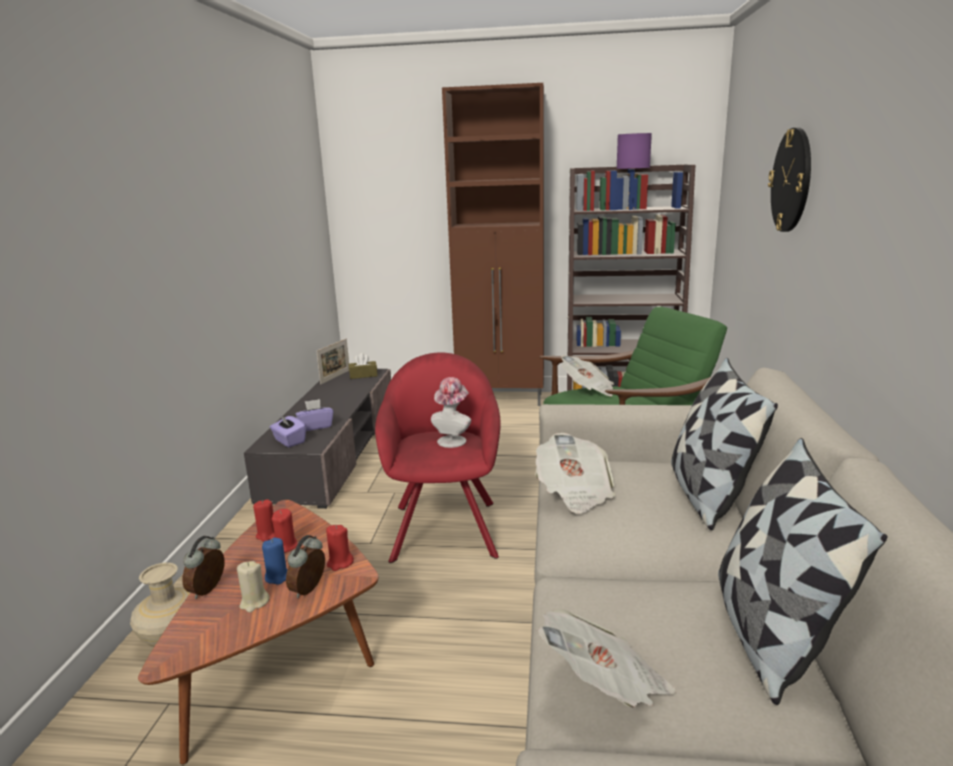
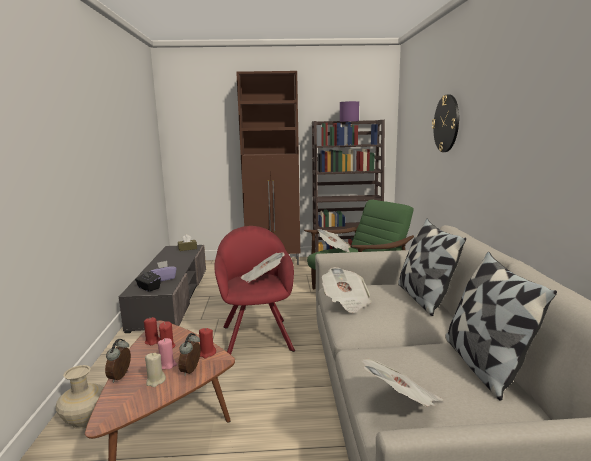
camera: 10 degrees left, 5 degrees down
blue candle [262,538,288,584] -> pink candle [158,338,177,369]
purple tissue box [270,415,306,447] -> black tissue box [135,270,161,292]
picture frame [316,339,349,384] -> none
hat [431,377,471,448] -> newspaper [241,252,285,283]

